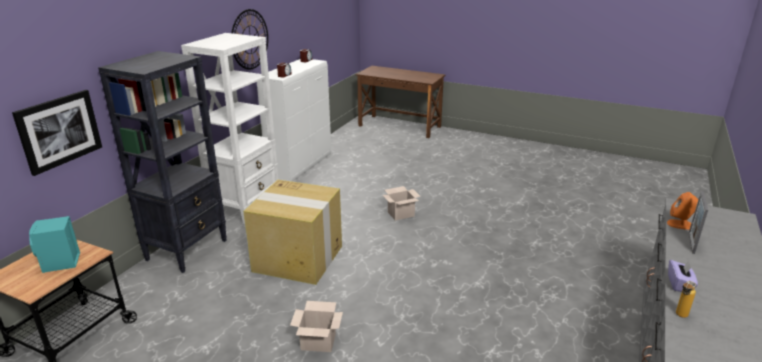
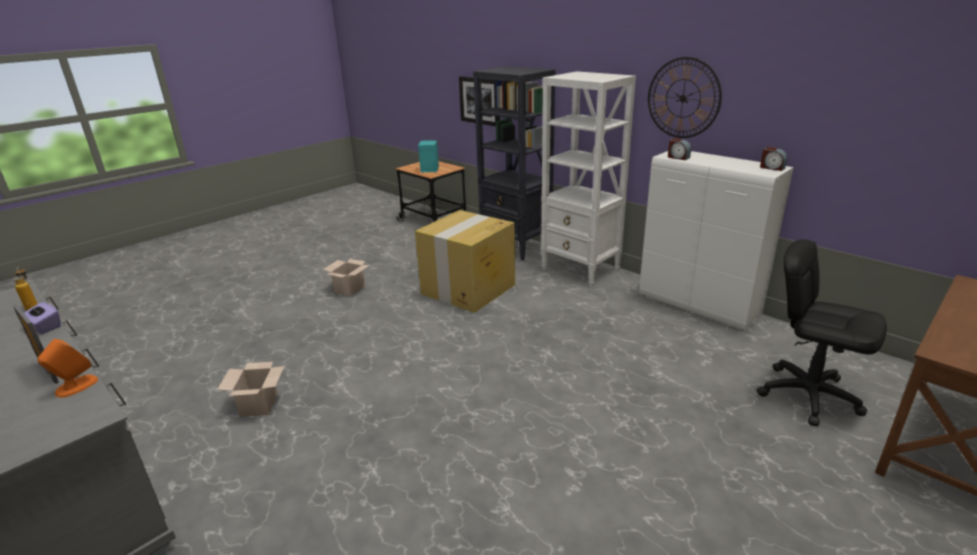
camera: 110 degrees right, 0 degrees up
cardboard box [383,186,420,221] -> cardboard box moved to [217,362,284,417]
none -> black office chair [757,239,887,426]

